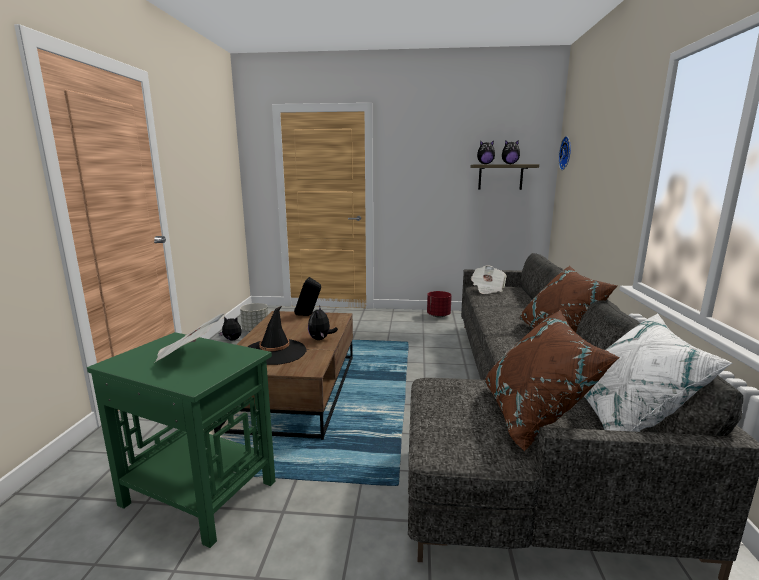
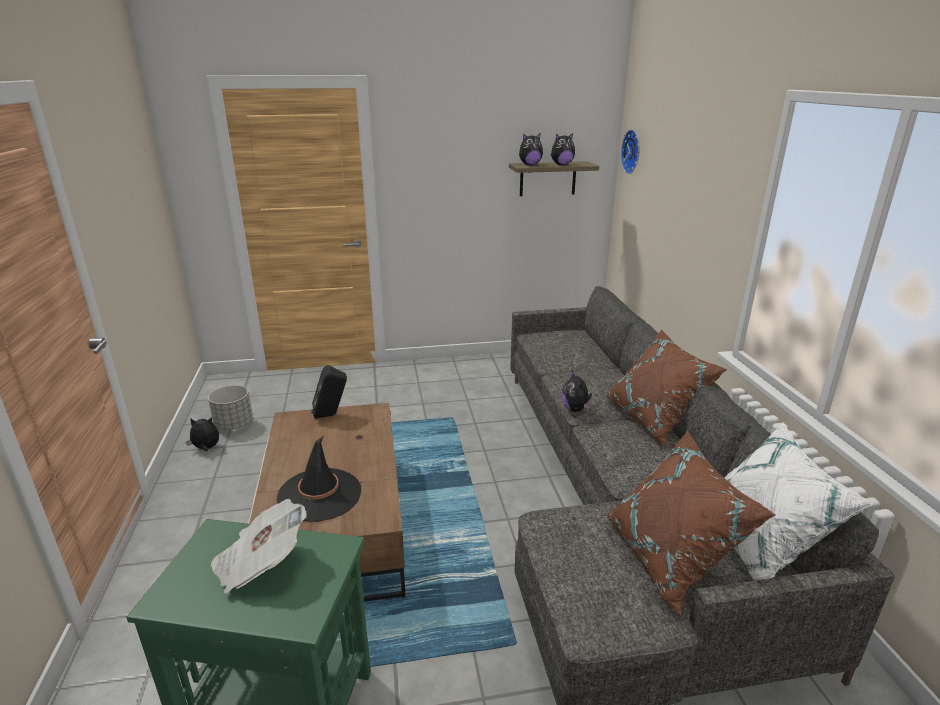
camera: 15 degrees left, 10 degrees up
plush toy [308,305,338,340] -> plush toy moved to [561,371,592,412]
red planter [427,291,452,318] -> none
newspaper [471,265,507,294] -> none

